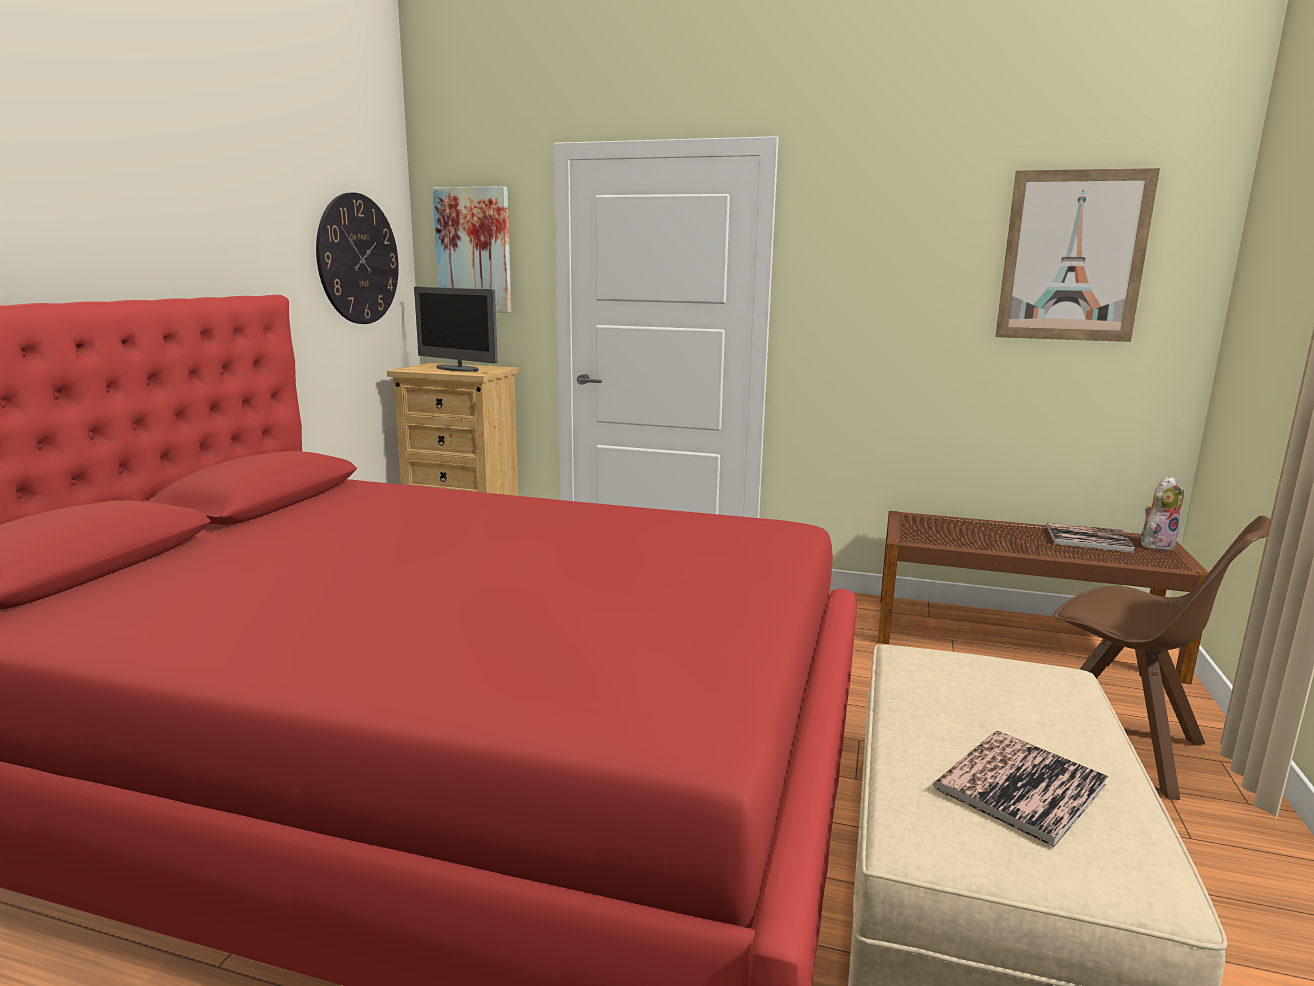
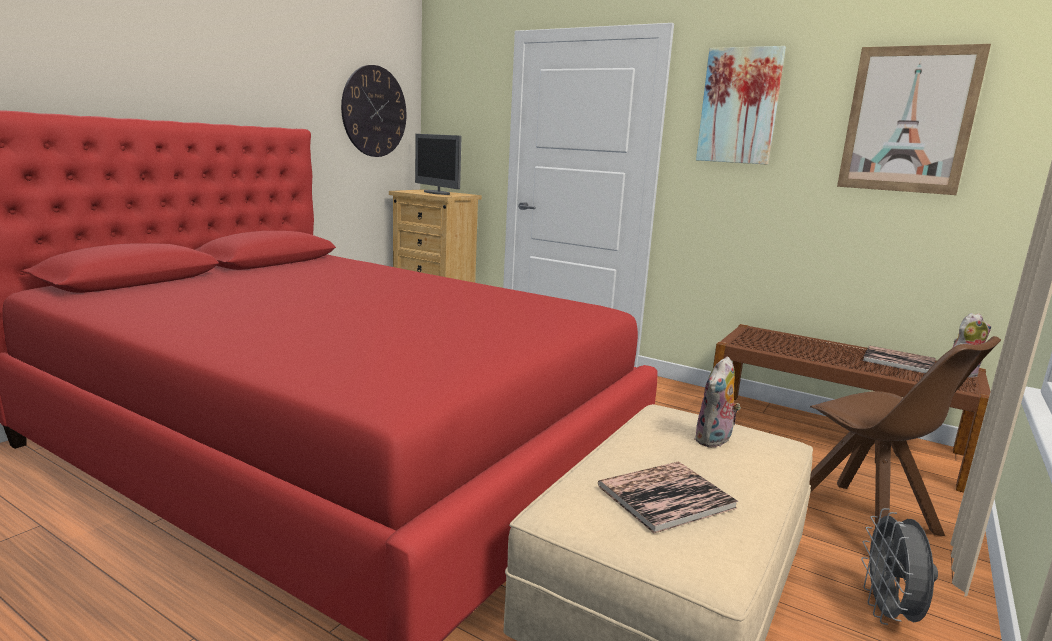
camera: 15 degrees right, 0 degrees up
picture [433,186,511,313] -> picture moved to [696,46,786,165]
none -> plush toy [694,356,742,448]
none -> grey fan [861,508,938,625]

